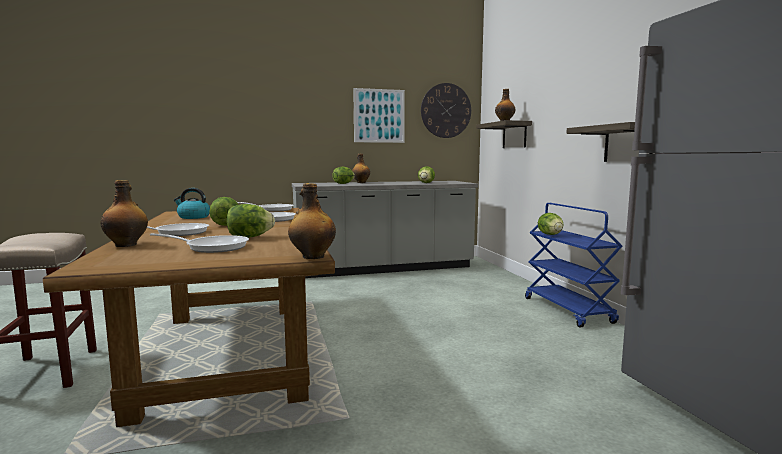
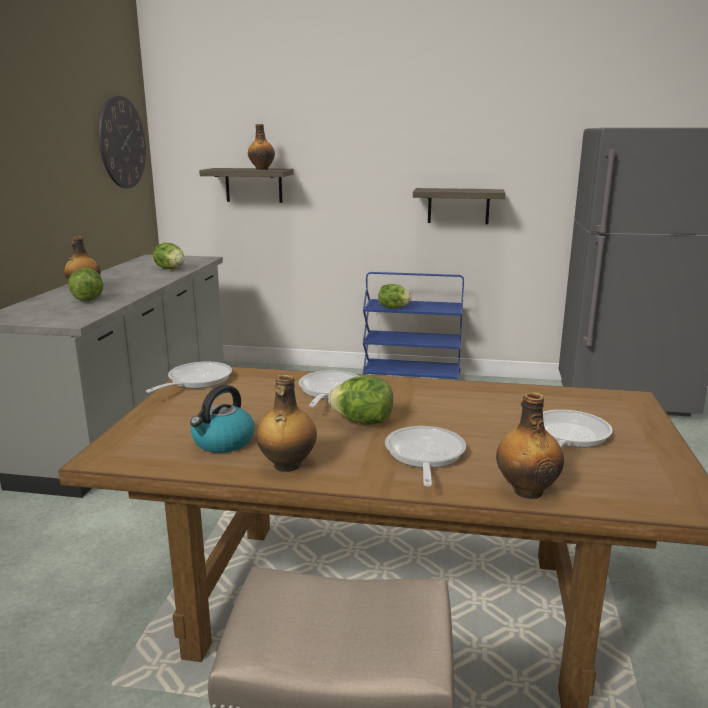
camera: 65 degrees left, 10 degrees up
lettuce [227,204,275,238] -> none
bottle [288,183,336,259] -> bottle moved to [256,375,317,472]
picture [353,88,405,143] -> none

